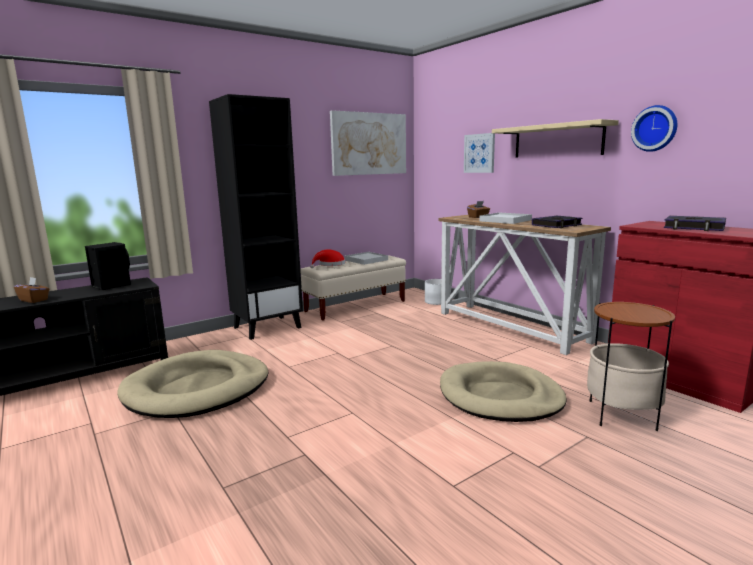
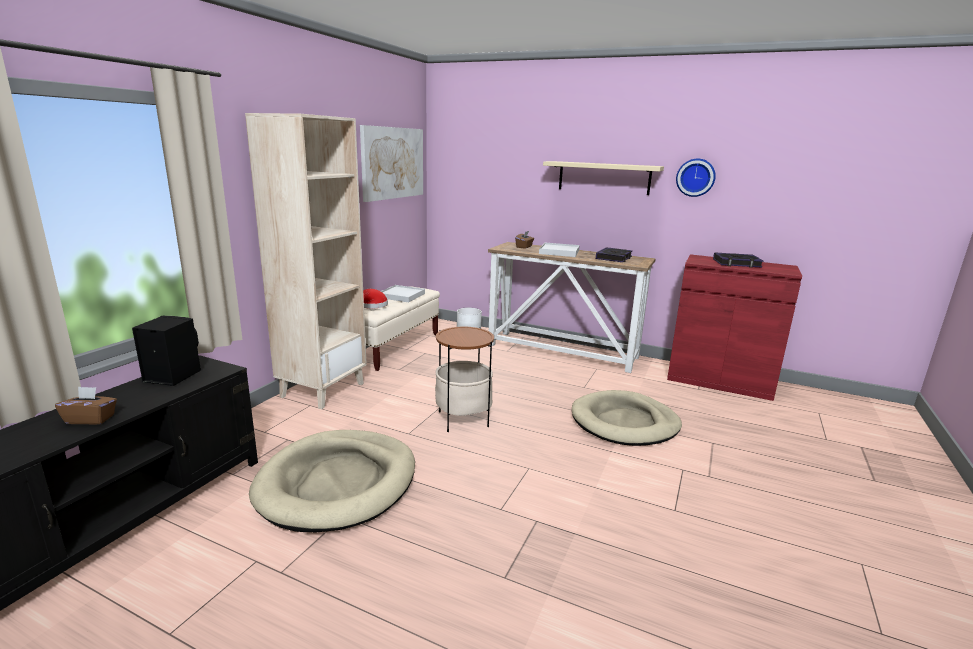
camera: 30 degrees left, 5 degrees up
black bookcase [209,94,303,340] -> beige bookcase [245,113,367,409]
picture [464,133,495,173] -> none
side table [587,302,675,431] -> side table moved to [435,327,494,432]

